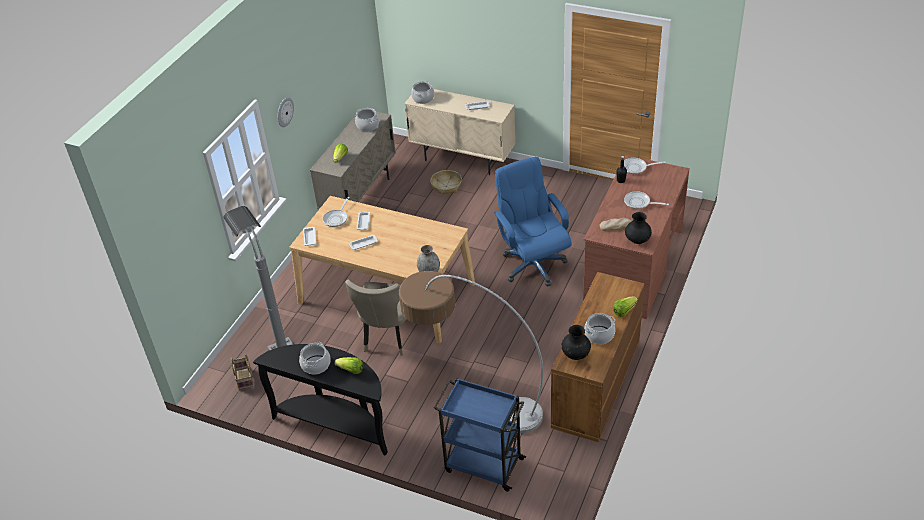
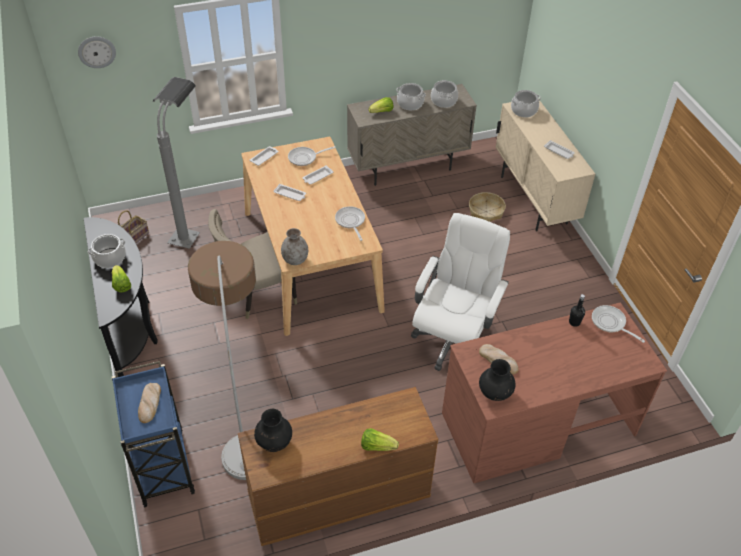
camera: 45 degrees right, 5 degrees up
wall clock [278,97,294,127] -> wall clock moved to [78,36,116,68]
blue office chair [494,157,571,286] -> white office chair [411,213,510,371]
cooking pot [584,313,615,344] -> cooking pot moved to [396,83,426,110]
frying pan [624,191,669,209] -> frying pan moved to [335,206,365,241]
none -> bread [138,383,161,423]

